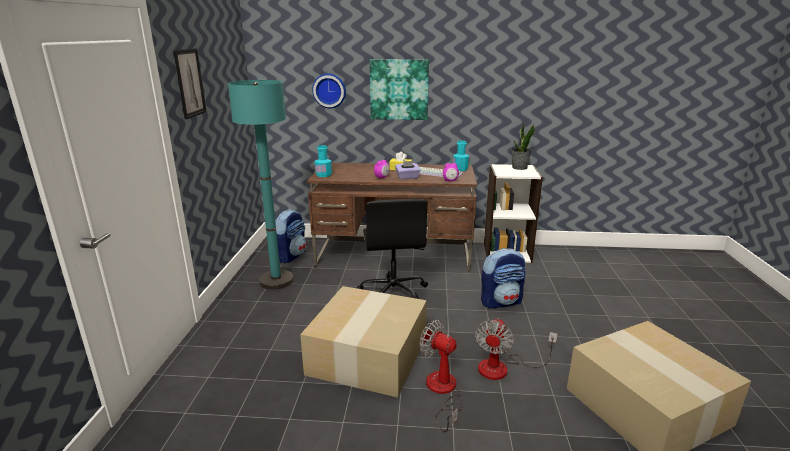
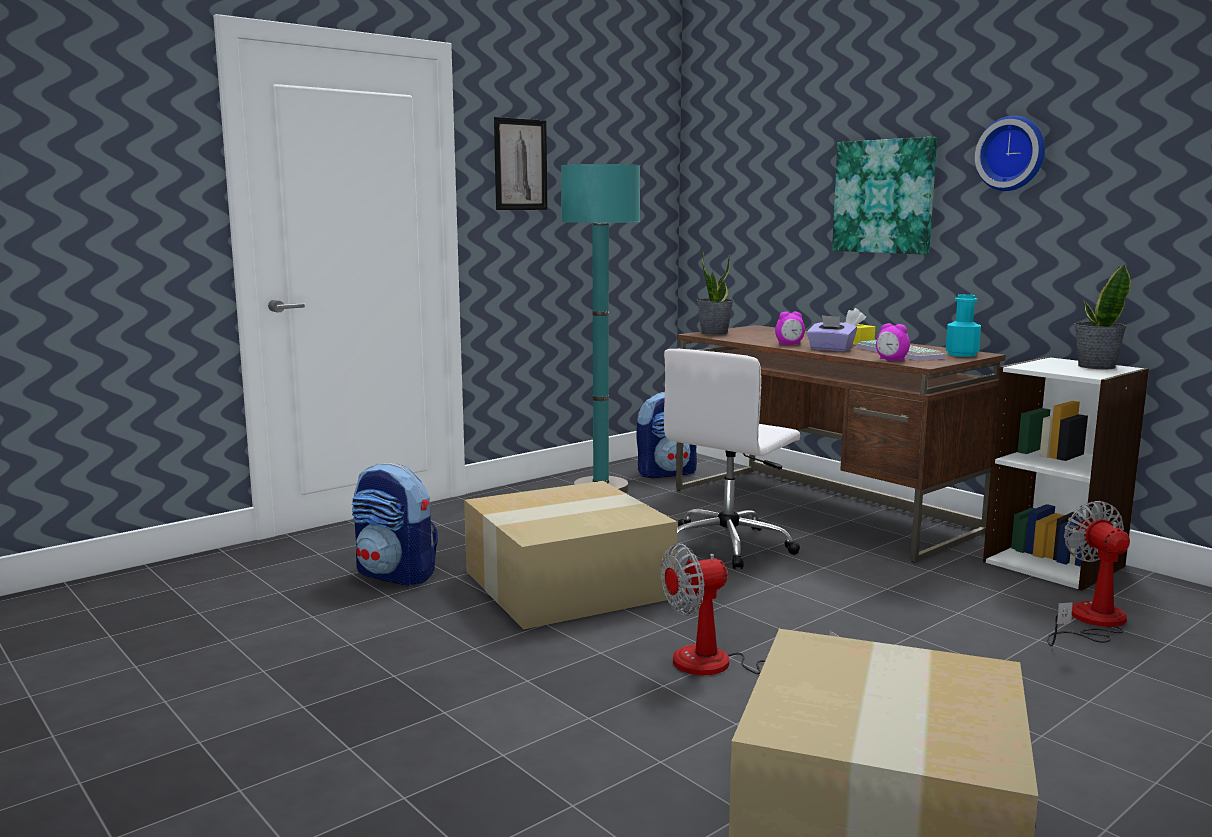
camera: 45 degrees right, 10 degrees down
wall clock [312,73,346,108] -> wall clock moved to [975,115,1045,191]
turquoise bottle [315,145,332,177] -> potted plant [697,252,734,335]
black office chair [356,199,428,299] -> white office chair [664,349,800,569]
fan [420,320,462,432] -> fan moved to [1047,501,1130,646]
backpack [481,248,526,309] -> backpack moved to [352,463,438,586]

